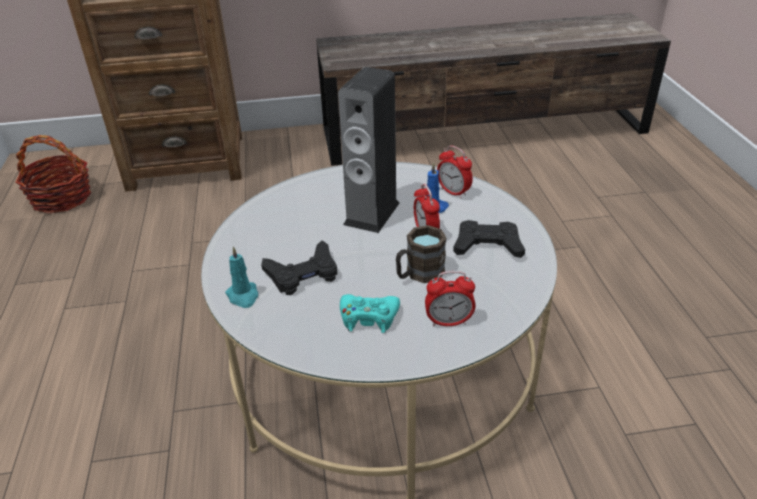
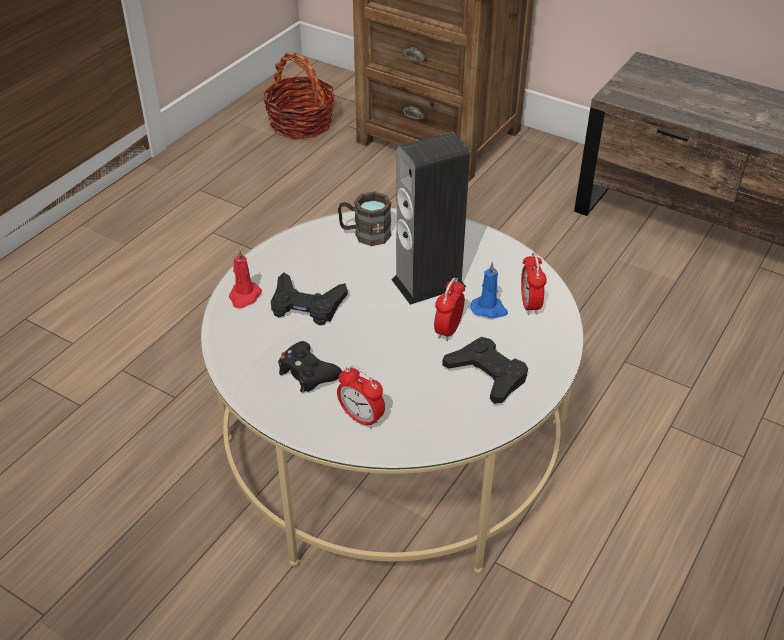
camera: 40 degrees right, 5 degrees up
turquoise candle [225,246,258,308] -> red candle [229,249,262,308]
turquoise game controller [340,294,400,333] -> black game controller [278,341,342,393]
brown mug [396,225,446,283] -> brown mug moved to [338,191,391,246]

